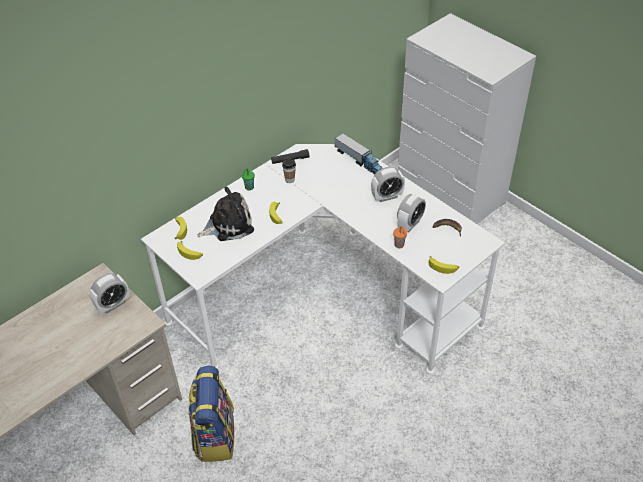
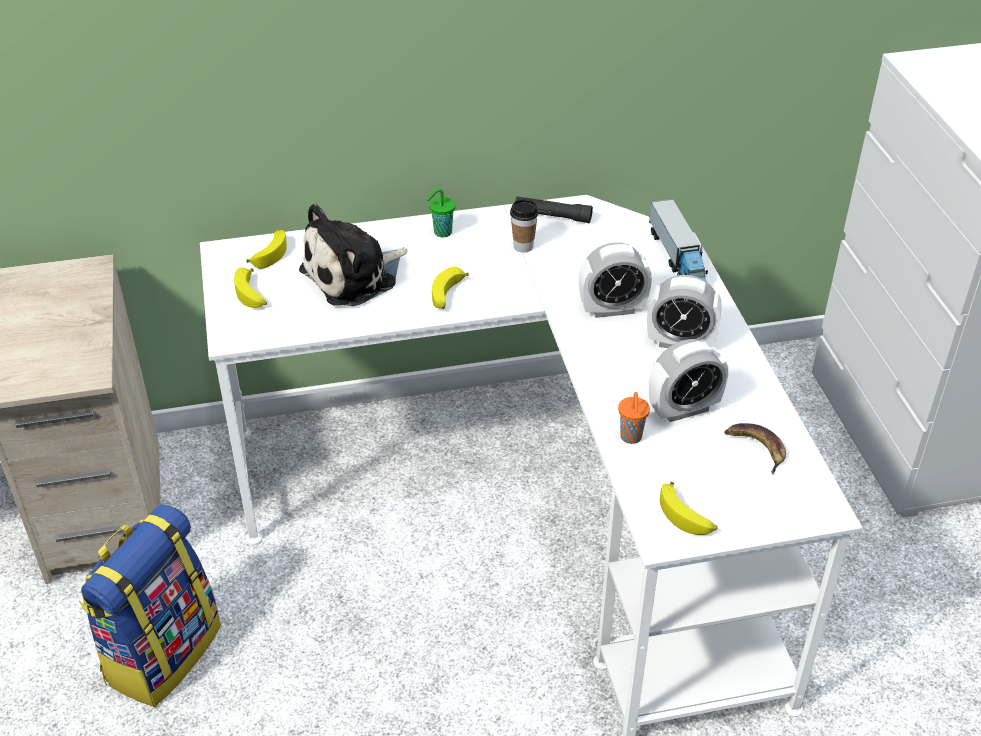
camera: 30 degrees right, 5 degrees down
alarm clock [89,273,129,314] -> alarm clock moved to [579,242,652,318]
plush toy [197,187,254,241] -> plush toy turned 135 degrees clockwise [299,204,407,306]

